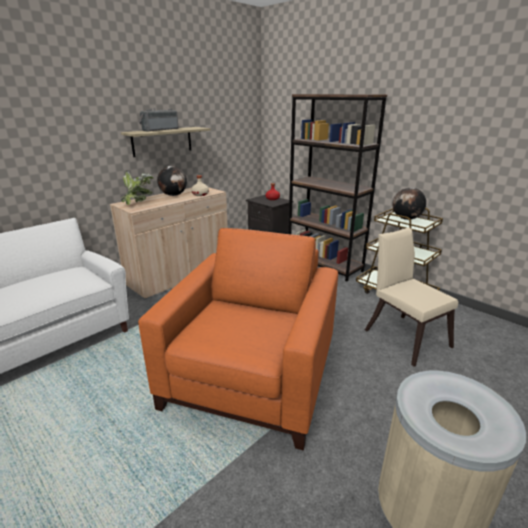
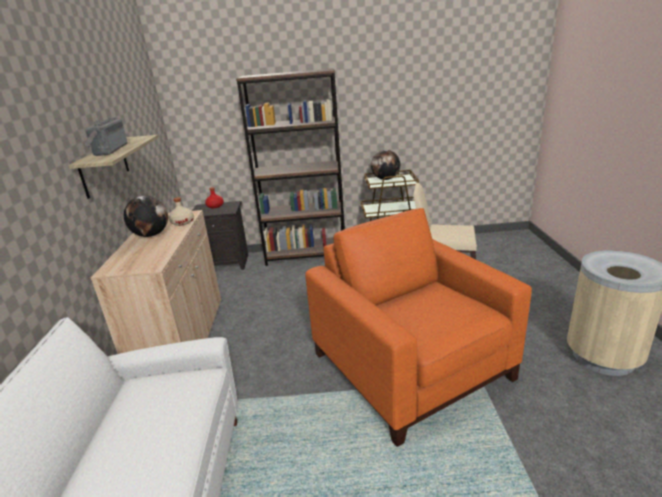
camera: 45 degrees left, 0 degrees up
potted plant [121,170,154,205] -> none

